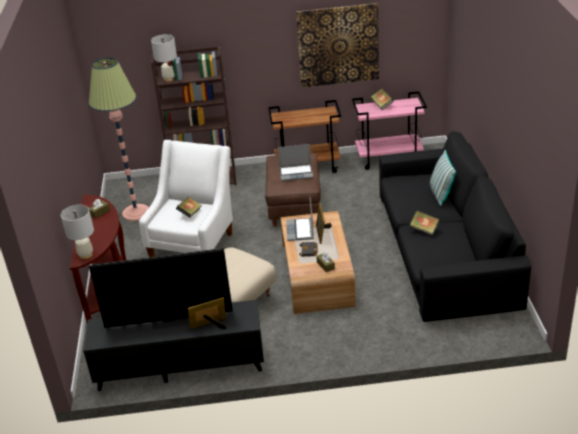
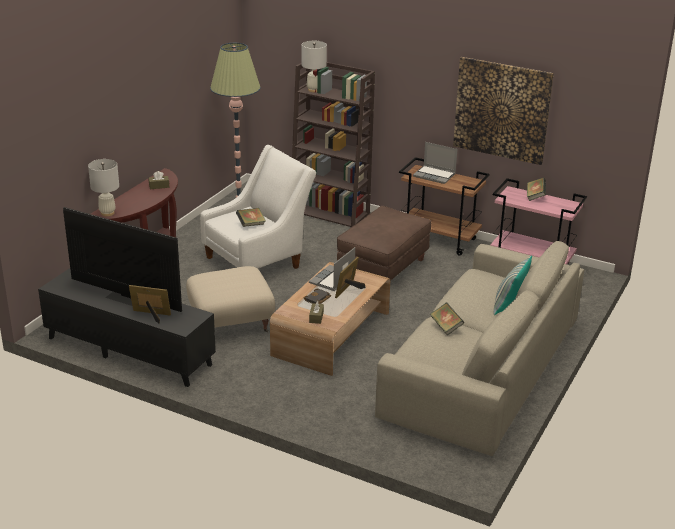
camera: 30 degrees right, 5 degrees down
laptop [278,144,313,181] -> laptop moved to [413,142,457,184]
black sofa [379,131,531,322] -> beige sofa [375,241,584,456]

